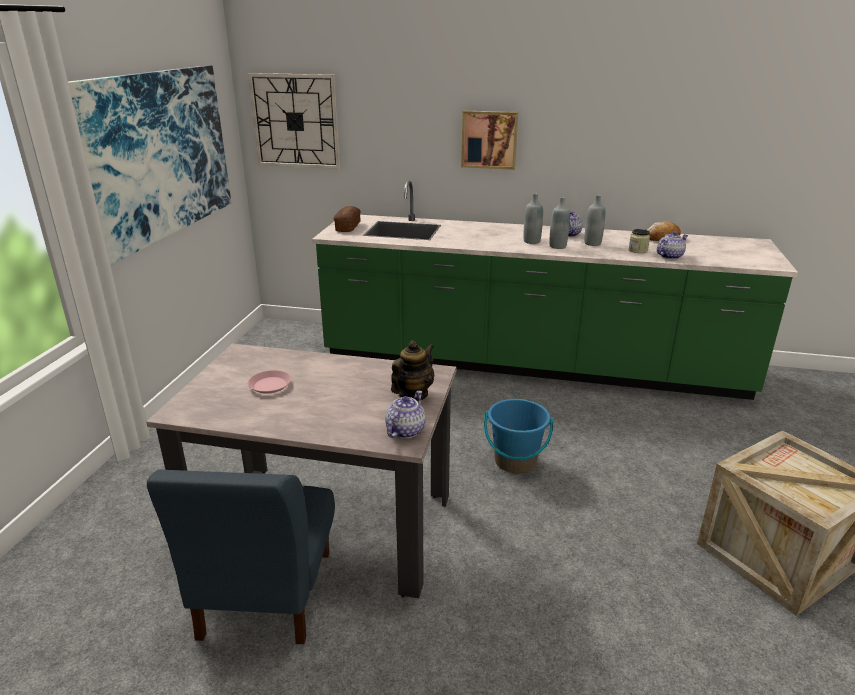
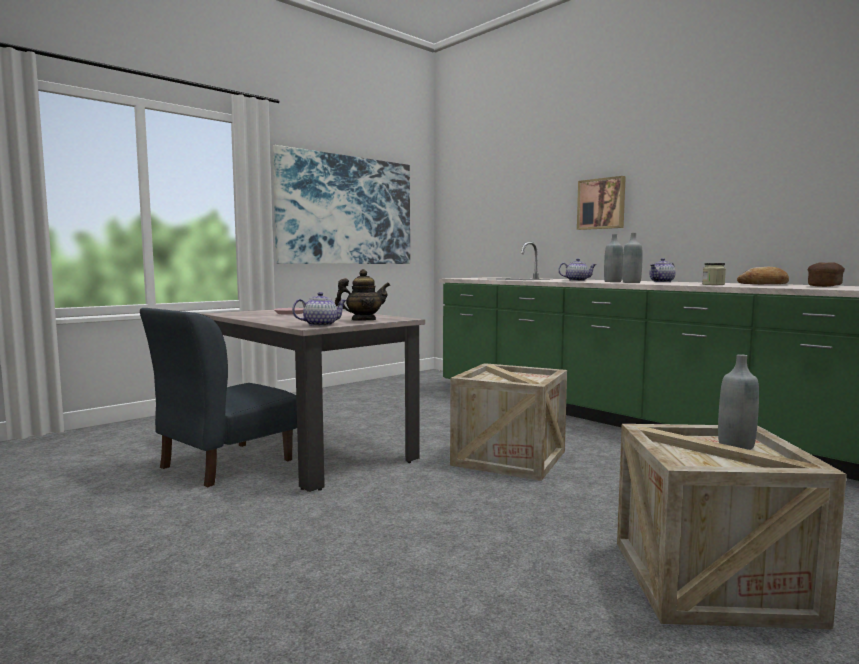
camera: 35 degrees right, 20 degrees down
wall clock [248,73,340,169] -> none
bread [334,206,361,232] -> bread moved to [808,262,845,287]
blue bucket [484,399,554,474] -> crate [450,363,567,481]
grey bottle [584,195,606,246] -> grey bottle moved to [718,354,759,450]
teapot [657,231,688,259] -> teapot moved to [558,258,597,281]

